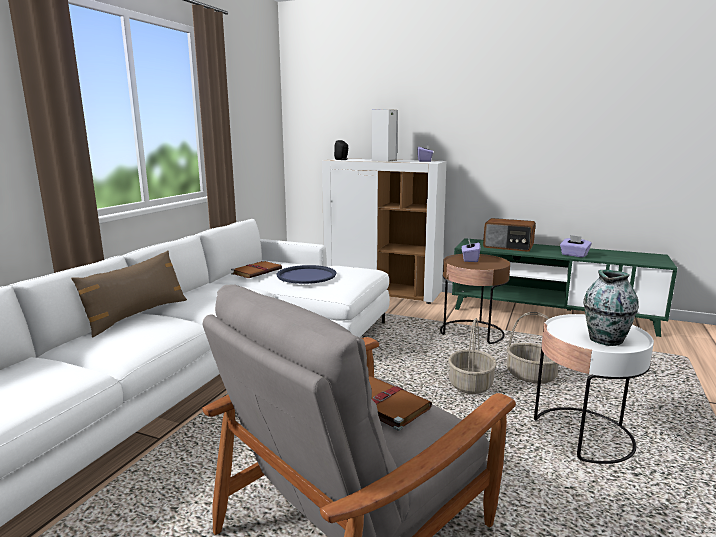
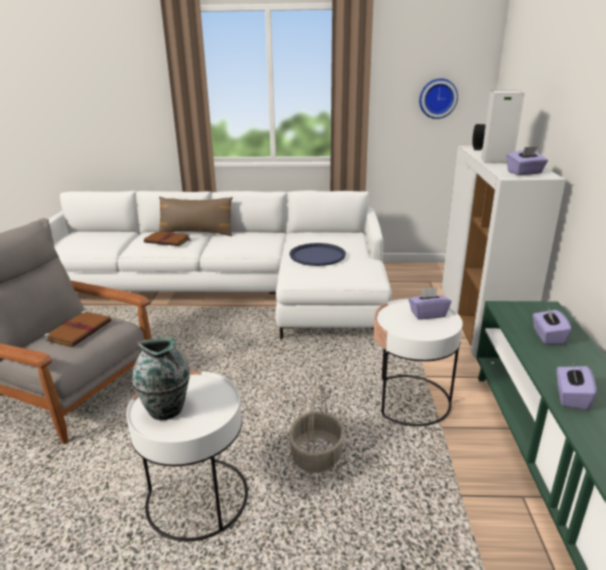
camera: 70 degrees right, 10 degrees up
brown book [231,260,282,278] -> brown book moved to [144,231,191,246]
brown side table [440,254,510,344] -> white side table [374,299,463,426]
basket [448,318,497,394] -> none
radio [483,218,536,252] -> purple tissue box [533,306,572,345]
none -> wall clock [419,78,458,119]

